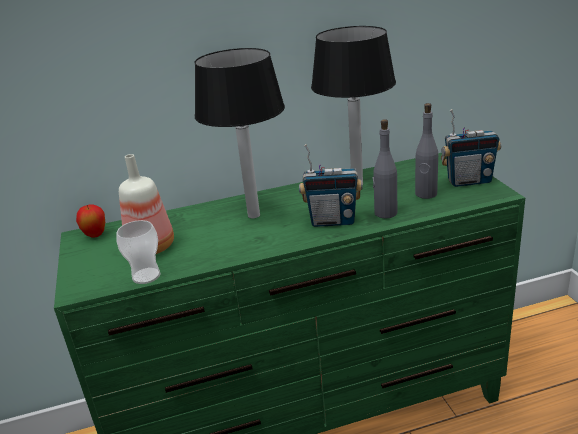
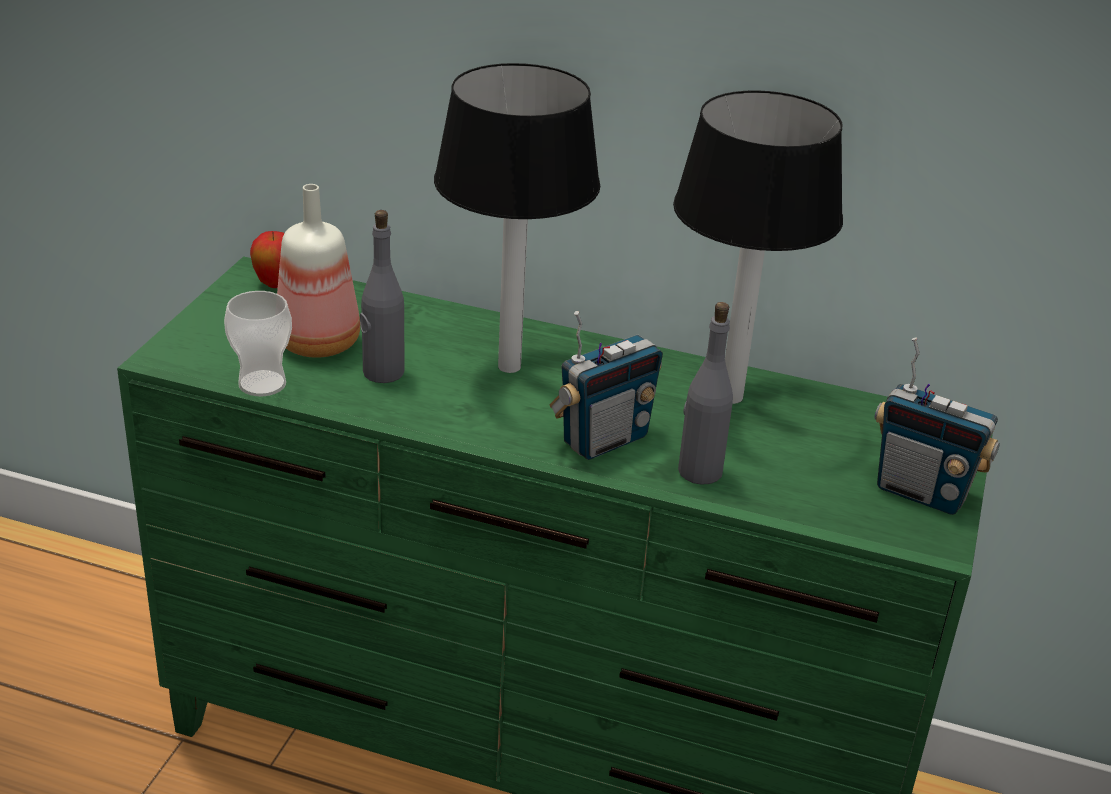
camera: 30 degrees right, 5 degrees up
radio [299,144,362,227] -> radio turned 75 degrees counterclockwise [549,311,663,460]
grey bottle [415,103,438,199] -> grey bottle moved to [360,210,405,383]

